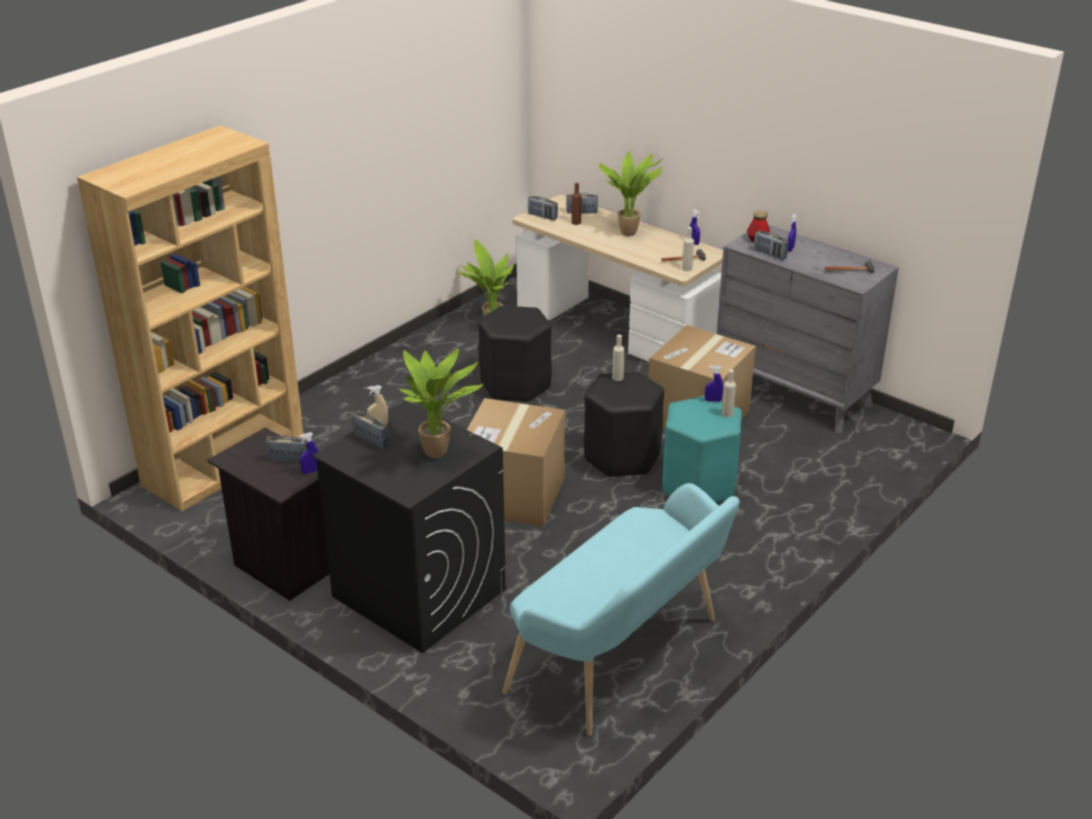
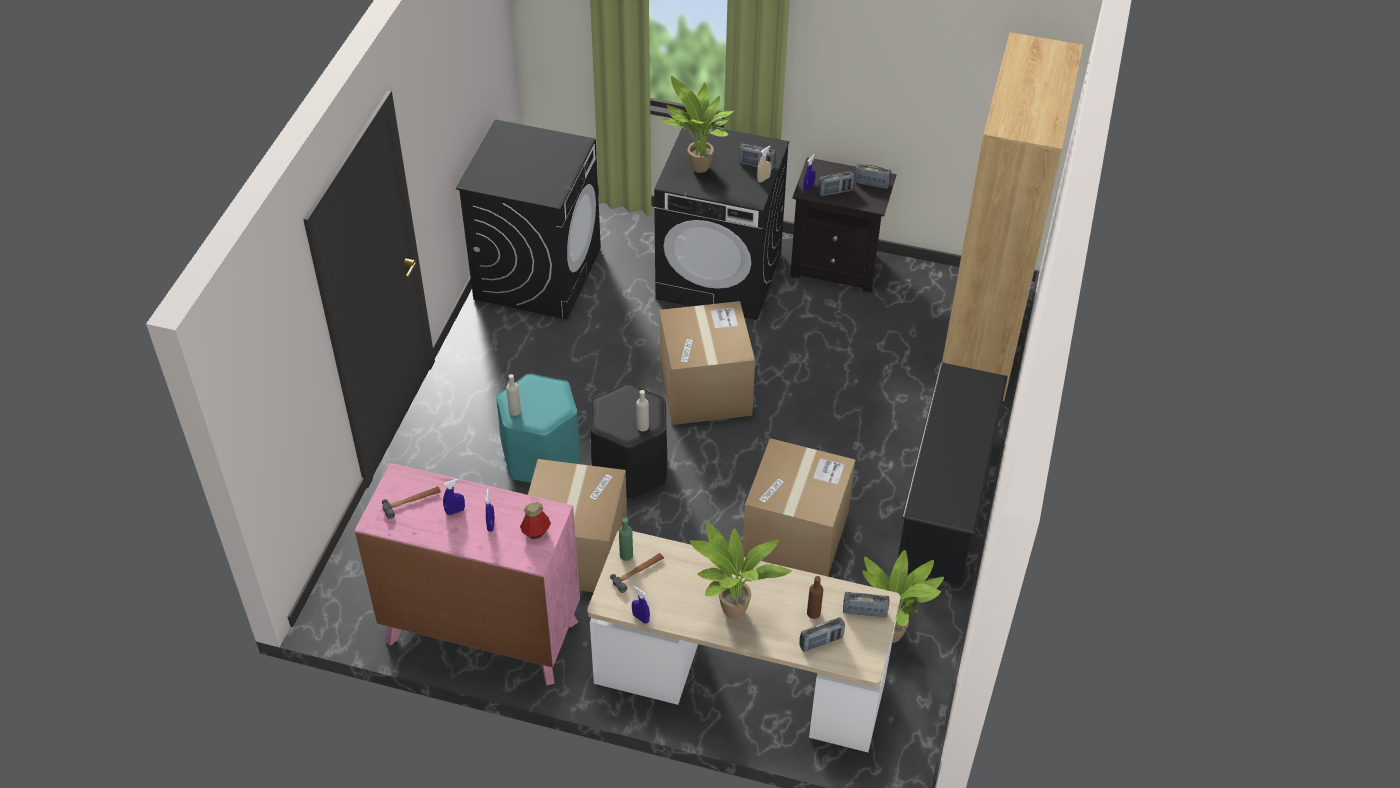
camera: 155 degrees right, 15 degrees up
black stool [478,305,552,403] -> cardboard box [743,438,855,577]
turquoise bench [503,483,739,736] -> black washing machine [456,119,601,319]
beige bottle [682,227,694,271] -> green bottle [619,518,633,561]
blue spray bottle [705,366,723,402] -> blue spray bottle moved to [443,479,465,515]
grey dresser [716,225,899,433] -> pink dresser [354,463,580,685]
radio [754,230,789,260] -> radio moved to [855,163,891,189]
none -> black shoe rack [898,362,1008,584]

